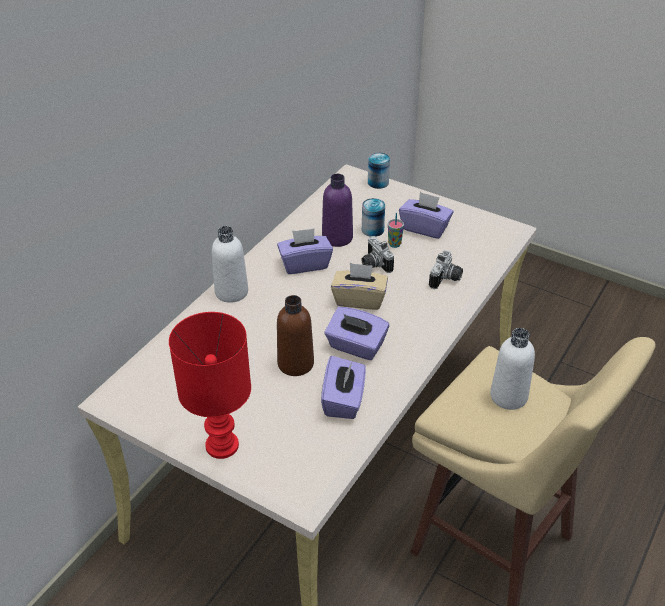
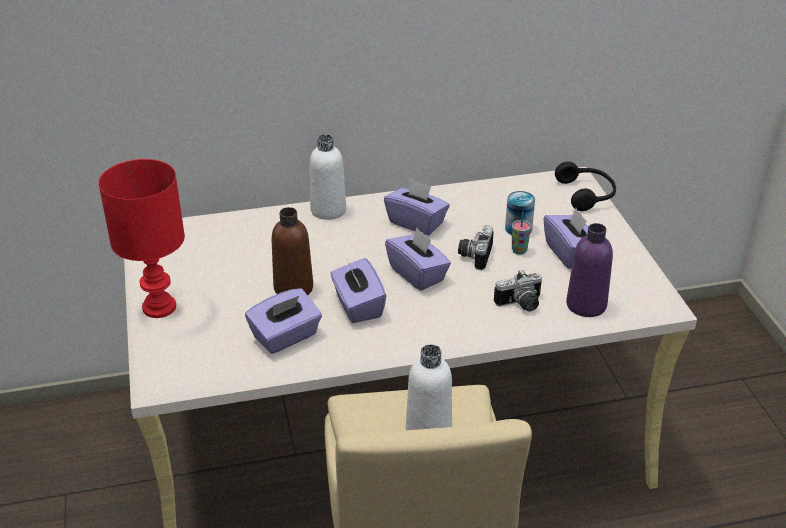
camera: 45 degrees right, 5 degrees down
purple bottle [322,174,353,247] -> purple bottle moved to [566,223,613,317]
beige tissue box [331,263,388,310] -> purple tissue box [385,227,451,291]
can [368,153,390,189] -> black headphones [555,162,616,211]

